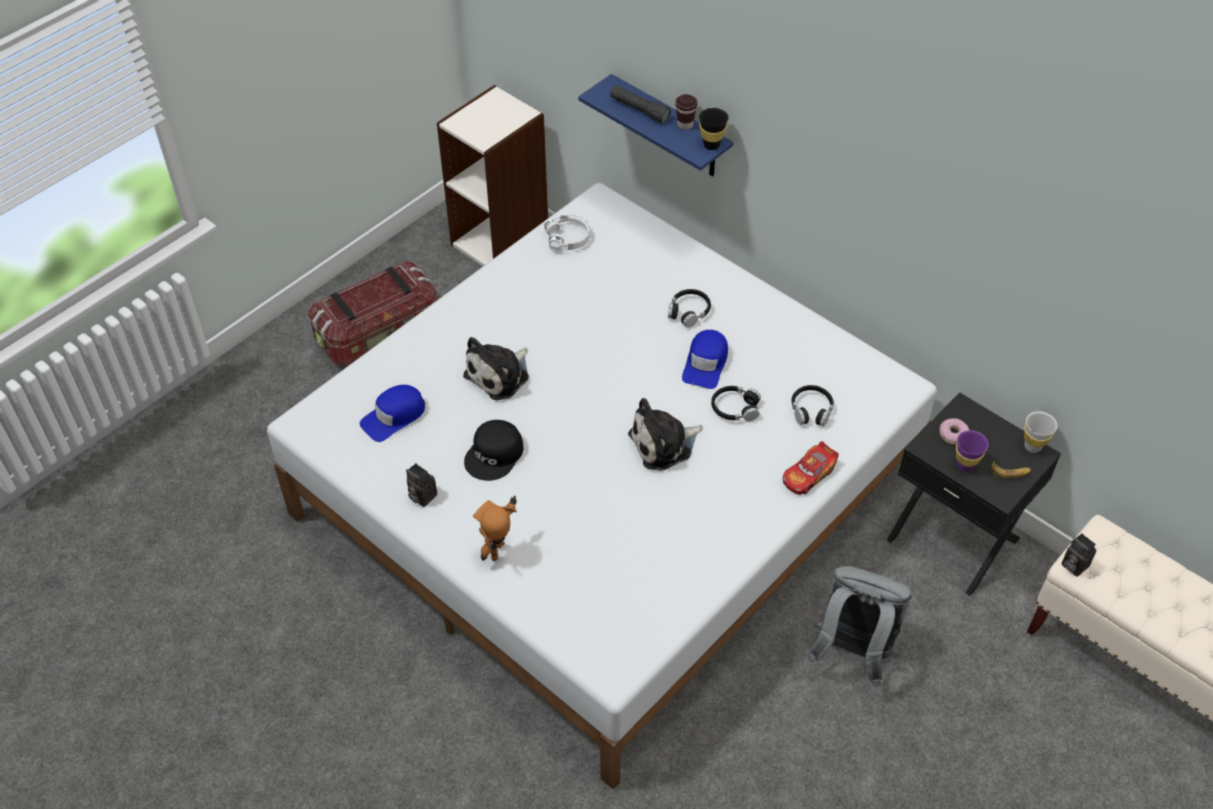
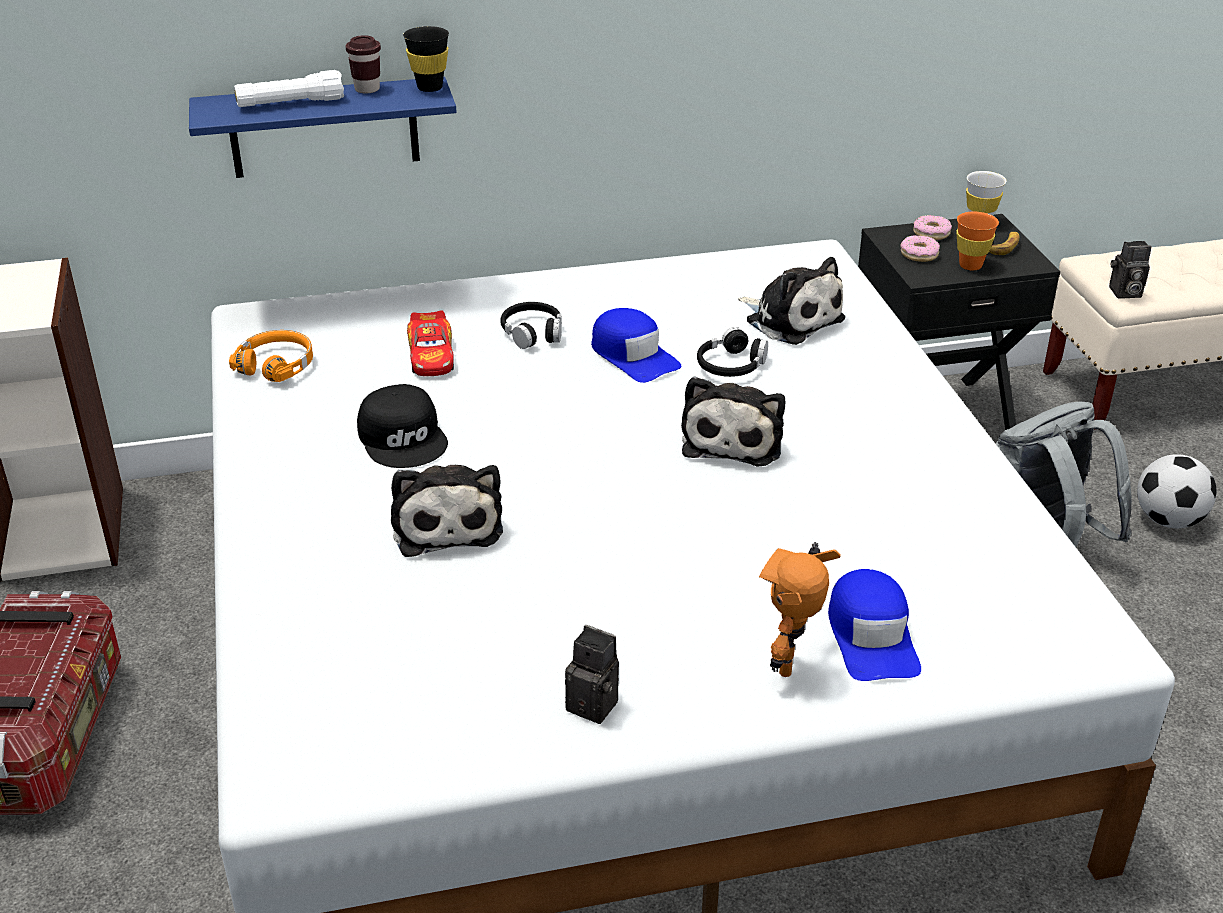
camera: 55 degrees left, 15 degrees down
blue cap [360,385,425,442] -> blue cap moved to [828,569,921,681]
camera [406,463,437,507] -> camera turned 135 degrees counterclockwise [565,625,619,724]
black cap [464,420,523,481] -> black cap moved to [357,384,448,468]
toy robot [472,496,517,561] -> toy robot turned 45 degrees clockwise [759,542,841,677]
white headphones [544,215,590,250] -> orange headphones [229,330,313,382]
black flashlight [610,85,671,123] -> white flashlight [234,70,344,107]
toy car [783,441,839,495] -> toy car moved to [407,310,454,376]
black headphones [791,385,834,427] -> plush toy [738,257,845,345]
purple cup [956,430,989,472] -> orange cup [956,212,999,270]
none -> donut [913,215,952,240]
none -> football [1137,454,1217,528]

